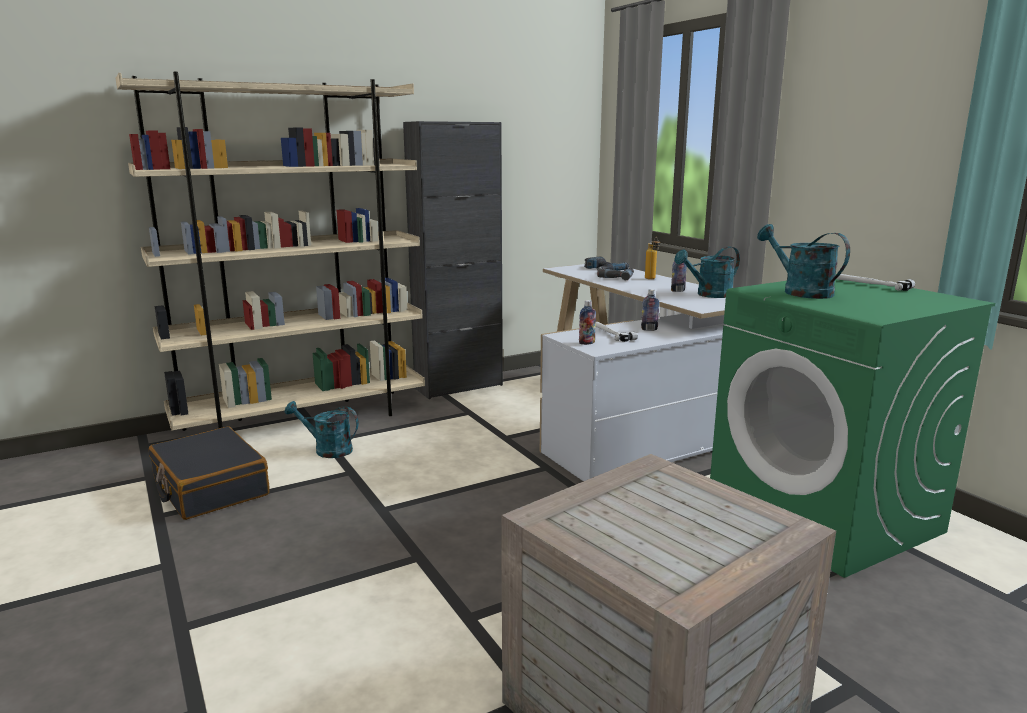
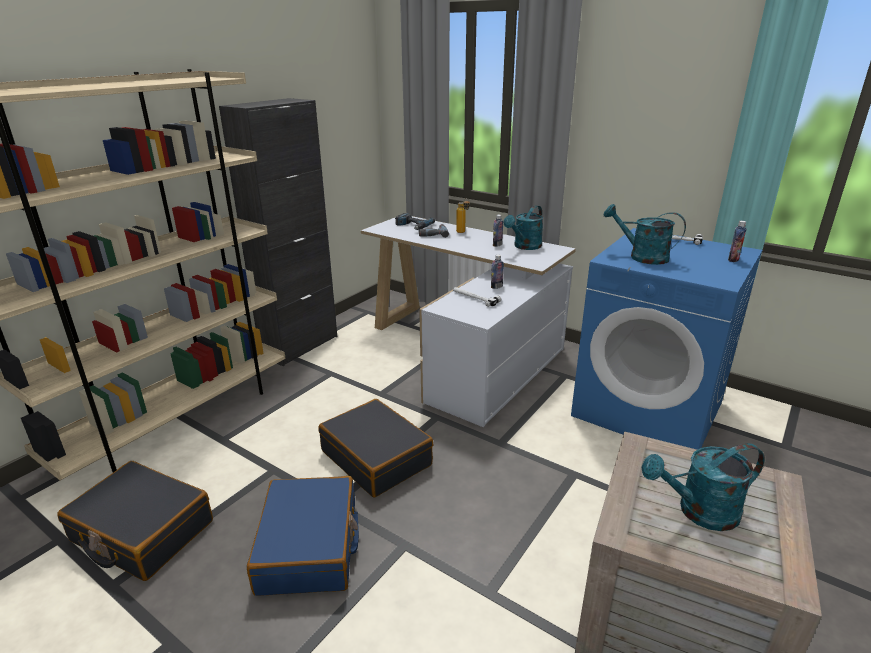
camera: 25 degrees left, 10 degrees up
turquoise watering can [284,401,359,458] -> turquoise watering can moved to [642,444,765,531]
bottle [579,300,596,345] -> bottle moved to [728,221,747,262]
green washing machine [710,275,995,578] -> blue washing machine [571,228,762,450]
none -> blue suitcase [247,476,359,596]
none -> black suitcase [319,399,433,497]

